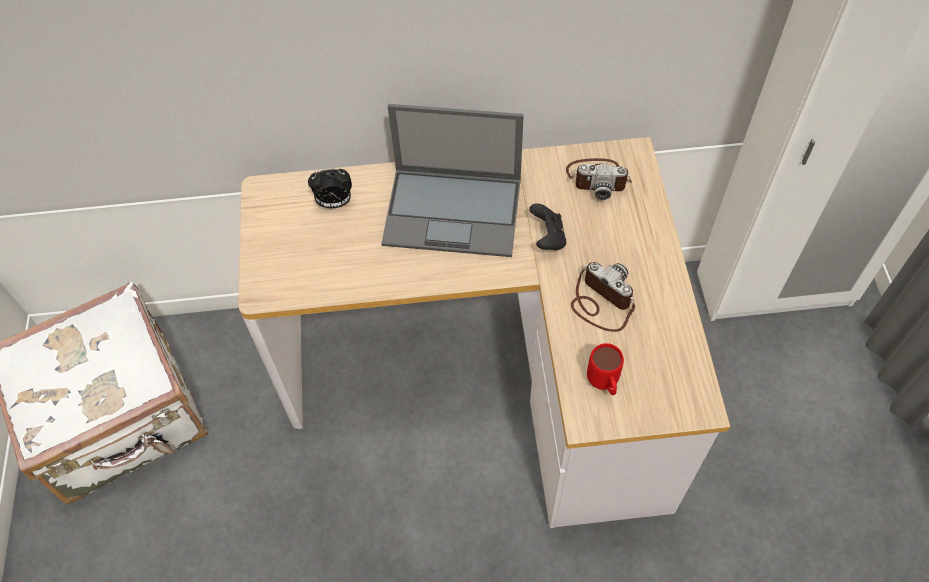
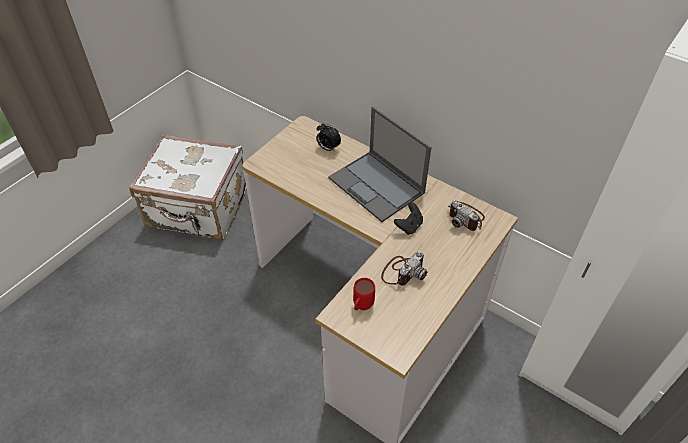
camera: 40 degrees right, 10 degrees down
camera [571,262,635,332] -> camera turned 45 degrees clockwise [381,252,427,286]

